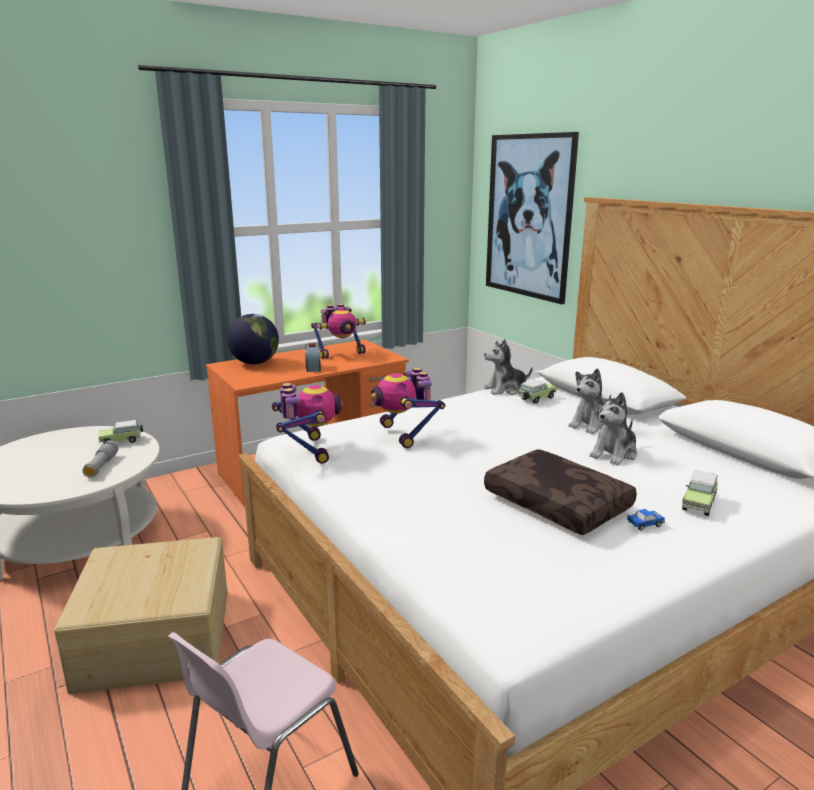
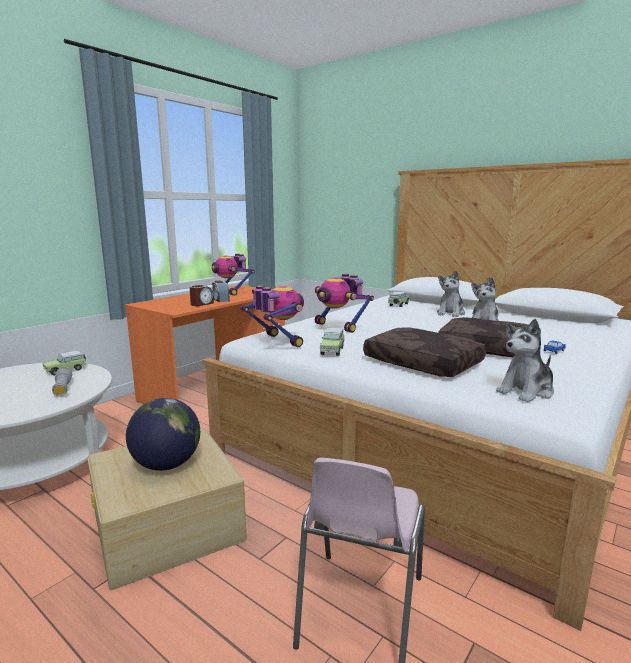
camera: 20 degrees left, 5 degrees down
globe [227,314,279,365] -> globe moved to [126,398,200,471]
toy robot [311,304,366,359] -> toy robot turned 105 degrees clockwise [212,254,255,296]
plush toy [484,339,533,395] -> plush toy moved to [496,319,554,402]
picture [486,132,579,304] -> none
toy car [682,470,718,516] -> toy car moved to [320,328,345,356]
none -> alarm clock [190,285,214,306]
none -> brown pillow [363,328,486,377]

